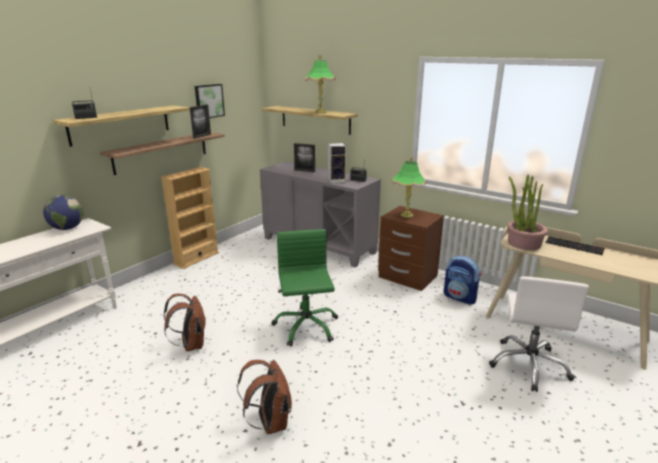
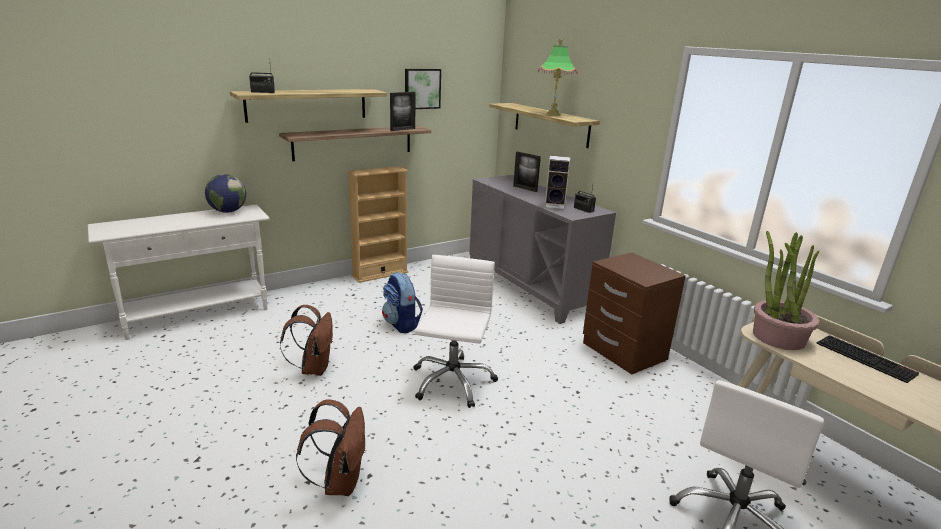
camera: 20 degrees right, 0 degrees up
green office chair [272,229,338,346] -> white office chair [413,255,498,408]
table lamp [392,157,427,218] -> none
backpack [443,256,481,305] -> backpack moved to [382,272,423,333]

